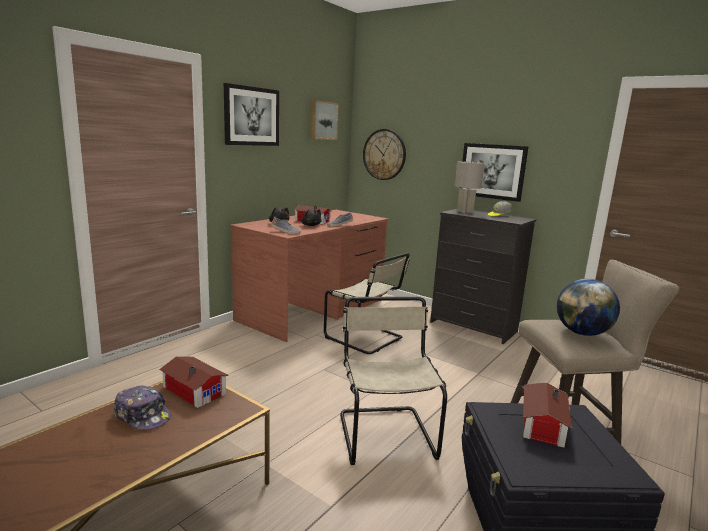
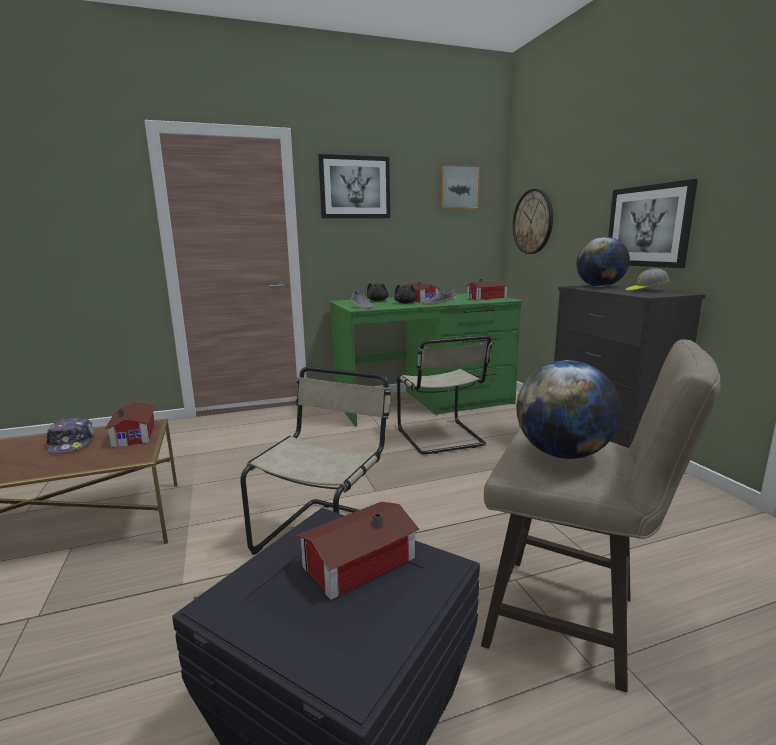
camera: 35 degrees right, 0 degrees up
brown desk [230,210,389,342] -> green desk [329,293,523,427]
grey table lamp [455,161,485,213] -> globe [576,237,630,287]
none -> toy house [467,279,508,300]

